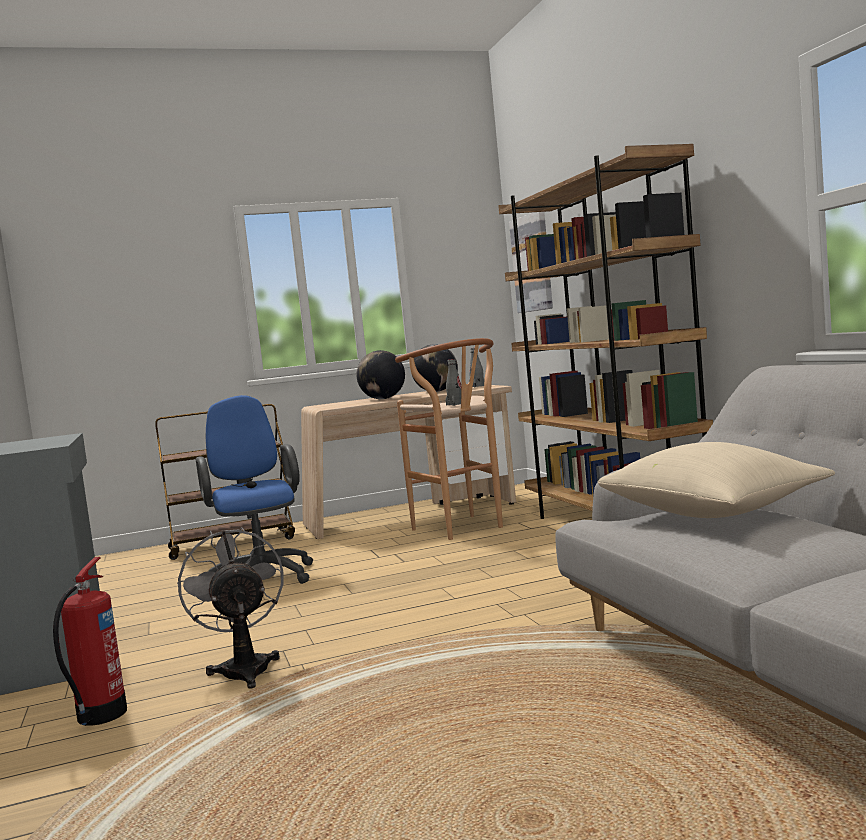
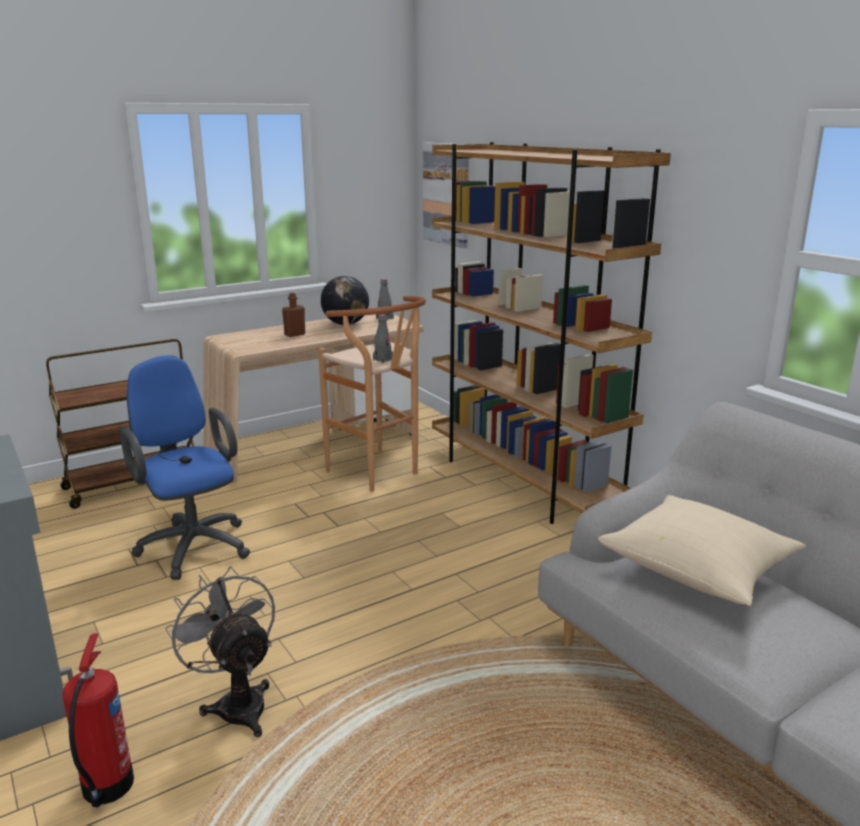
camera: 15 degrees left, 15 degrees up
globe [357,350,405,399] -> brown bottle [282,293,305,337]

